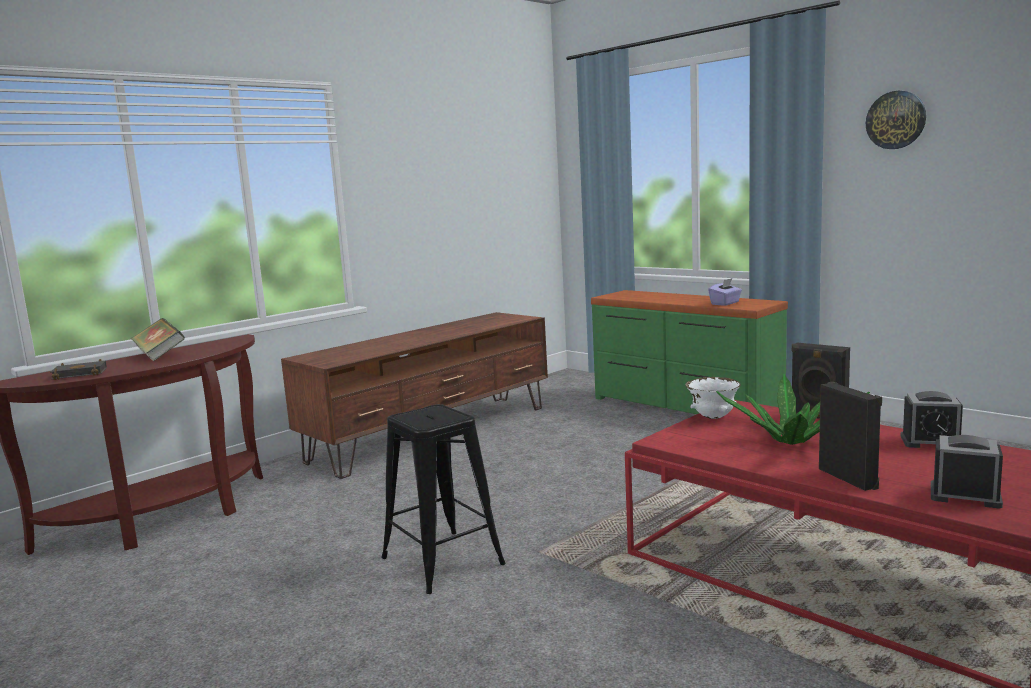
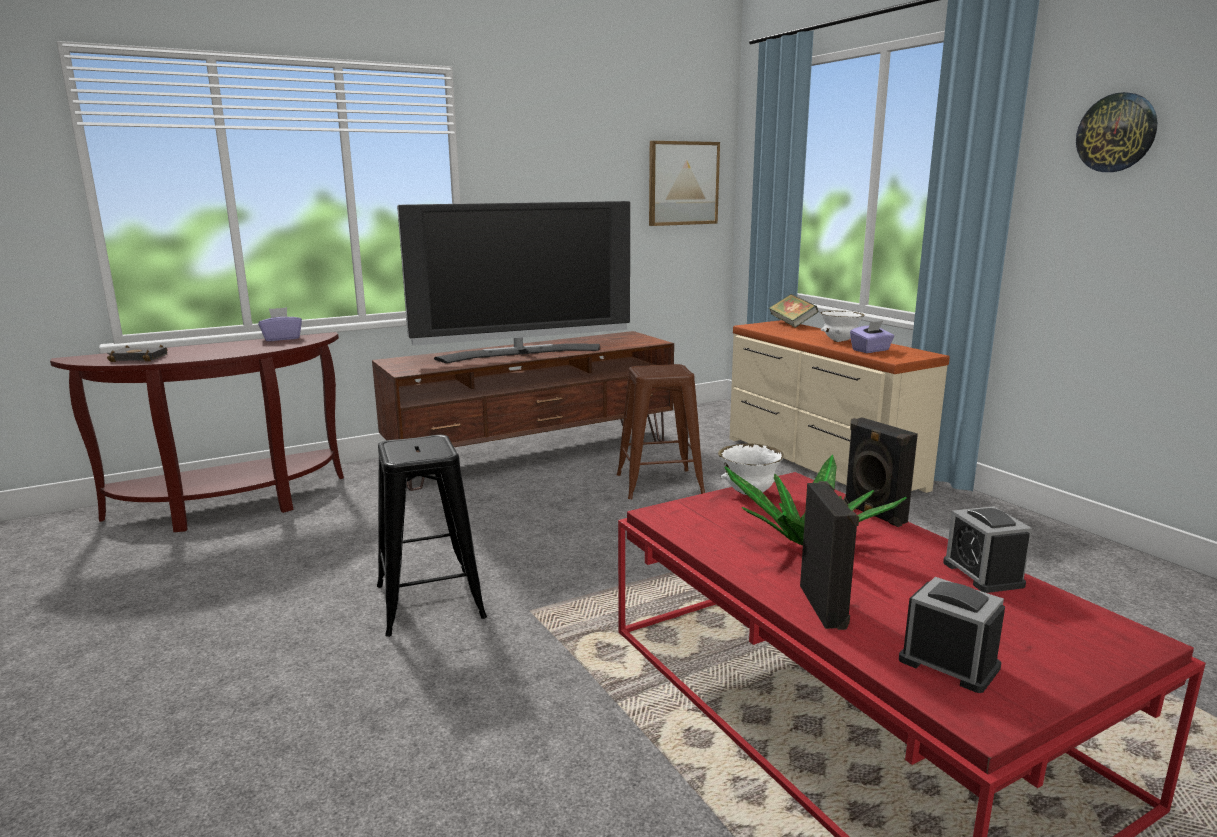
camera: 15 degrees right, 5 degrees up
book [131,318,185,361] -> book moved to [769,294,819,328]
green dresser [591,290,788,414] -> beige dresser [730,320,950,493]
alarm clock [901,391,963,448] -> alarm clock turned 45 degrees clockwise [943,506,1032,593]
none -> purple tissue box [258,307,302,341]
none -> television [397,201,630,363]
none -> brown stool [617,364,705,499]
none -> picture [649,141,720,226]
none -> white bowl [820,311,865,342]

